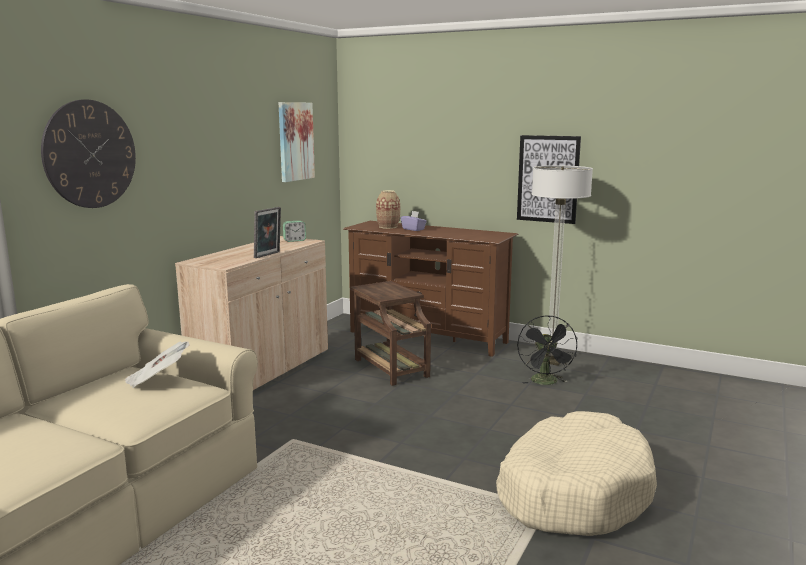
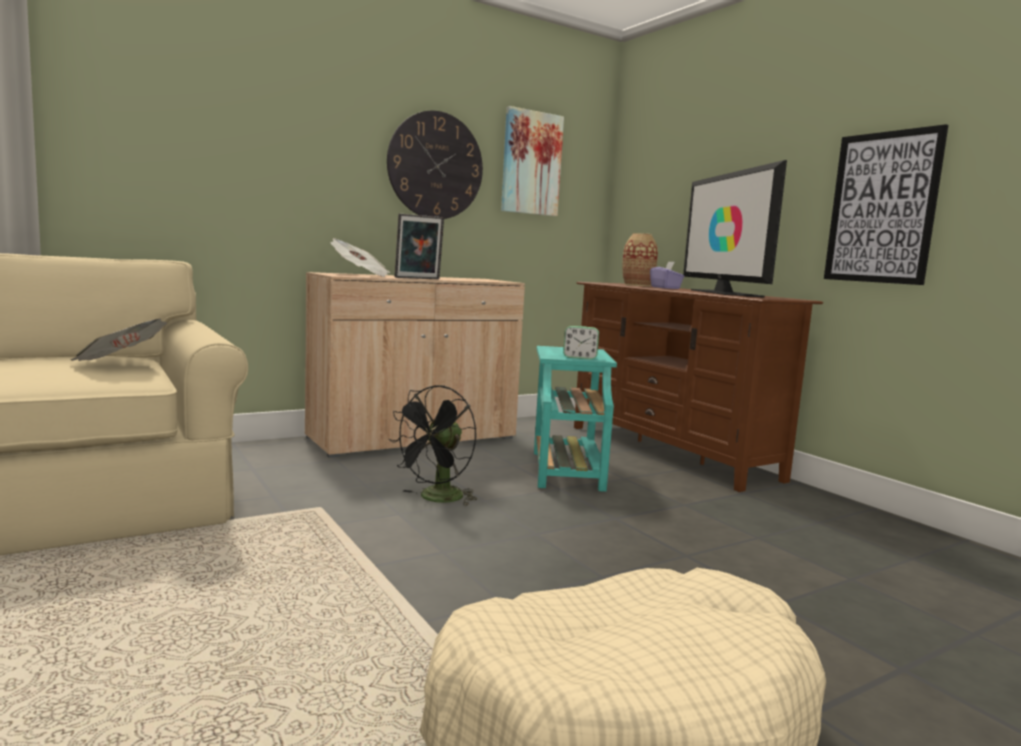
camera: 30 degrees right, 5 degrees down
wall clock [41,100,136,208] -> wall clock moved to [387,110,483,219]
alarm clock [283,221,306,242] -> alarm clock moved to [563,326,599,360]
brown side table [350,281,431,386] -> turquoise side table [534,346,617,492]
black fan [517,315,578,385] -> black fan moved to [388,385,477,506]
floor lamp [532,165,593,366] -> none
none -> newspaper [330,238,390,277]
none -> television [683,160,787,298]

